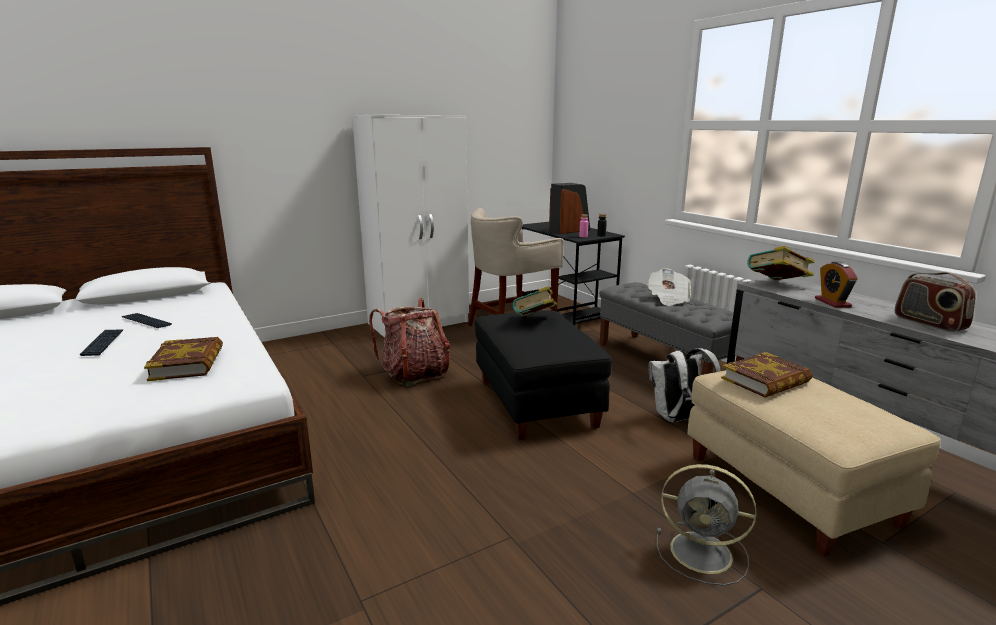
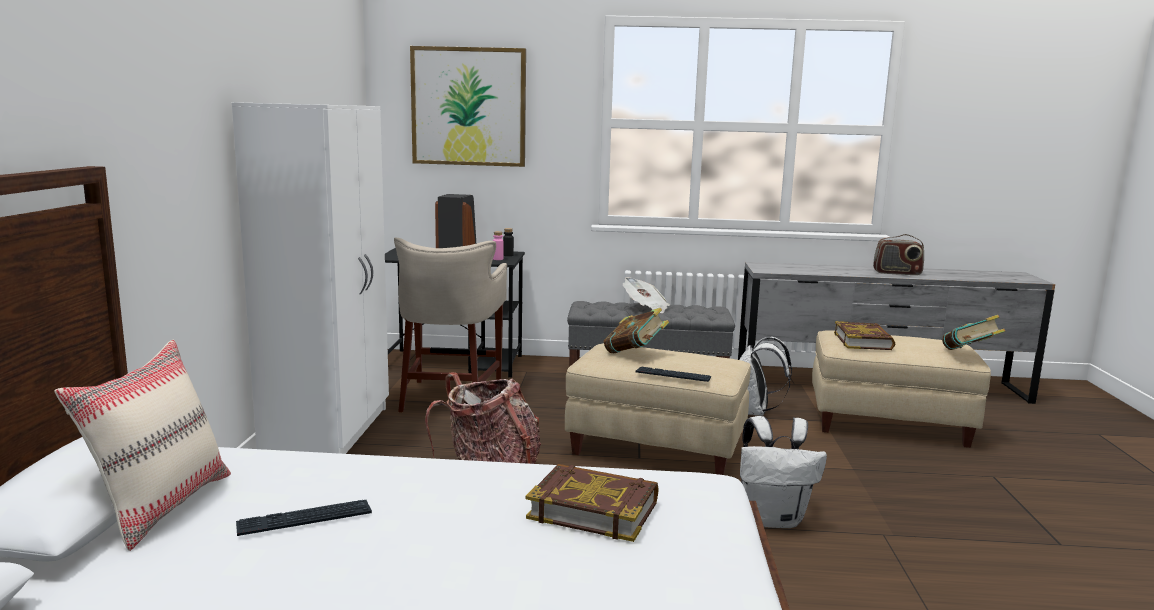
camera: 55 degrees left, 5 degrees down
keyboard [80,329,123,356] -> keyboard moved to [636,367,711,382]
black ottoman [475,310,612,440] -> beige ottoman [565,343,751,475]
grey fan [657,464,756,586] -> none
book [747,246,814,280] -> book moved to [942,315,1005,350]
alarm clock [815,262,858,308] -> none
none -> beige pillow [54,339,231,551]
none -> picture [410,46,526,167]
none -> white backpack [740,416,827,528]

